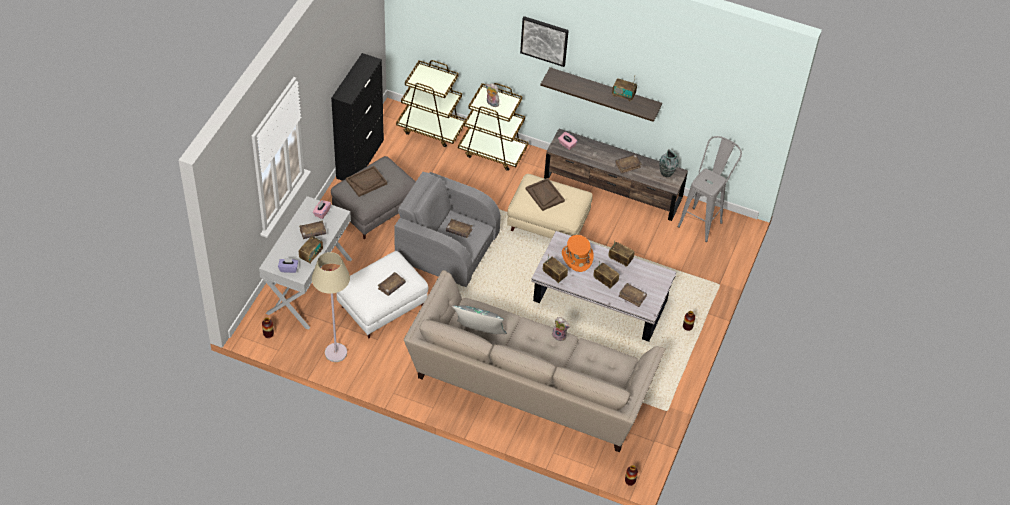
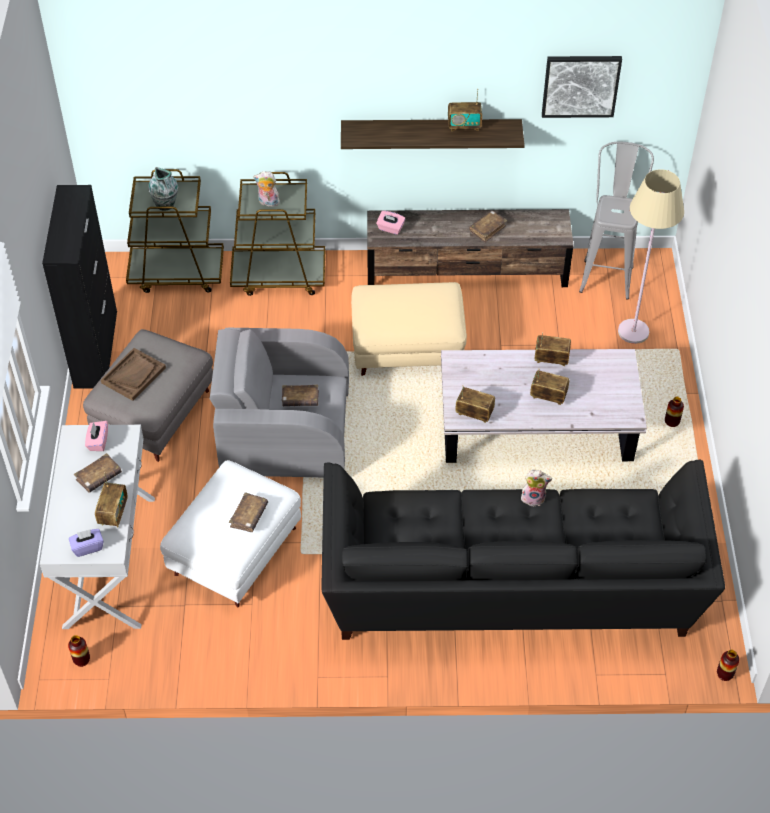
camera: 20 degrees left, 0 degrees up
beige floor lamp [312,252,350,362] -> beige floor lamp moved to [618,169,684,344]
beige sofa [404,270,665,452] -> black sofa [322,460,725,640]
grey pillow [452,306,507,334] -> none
picture [520,16,569,67] -> picture moved to [542,56,622,118]
brown tray [526,178,565,211] -> none
orange hat [562,235,594,272] -> none
brown book [619,283,647,307] -> none
vase [659,149,679,177] -> vase moved to [148,167,178,211]

